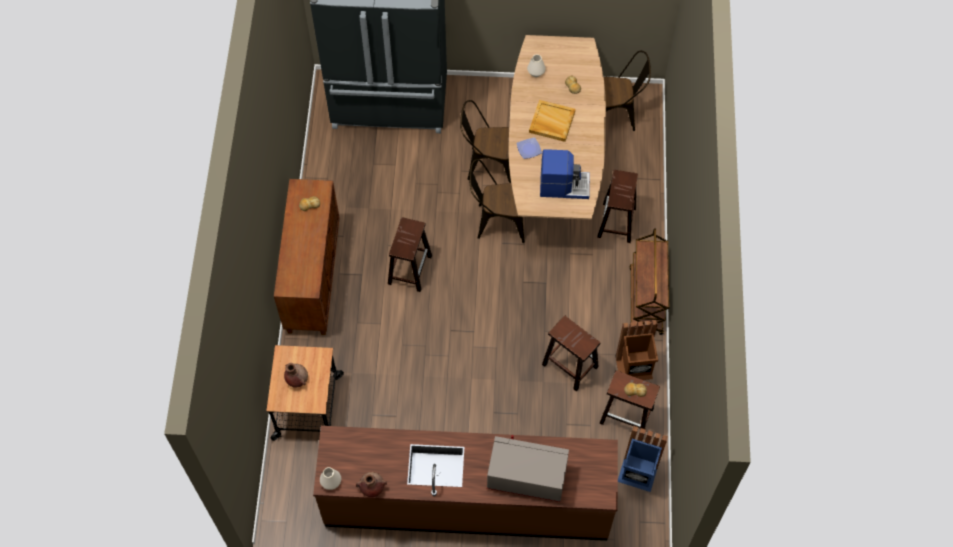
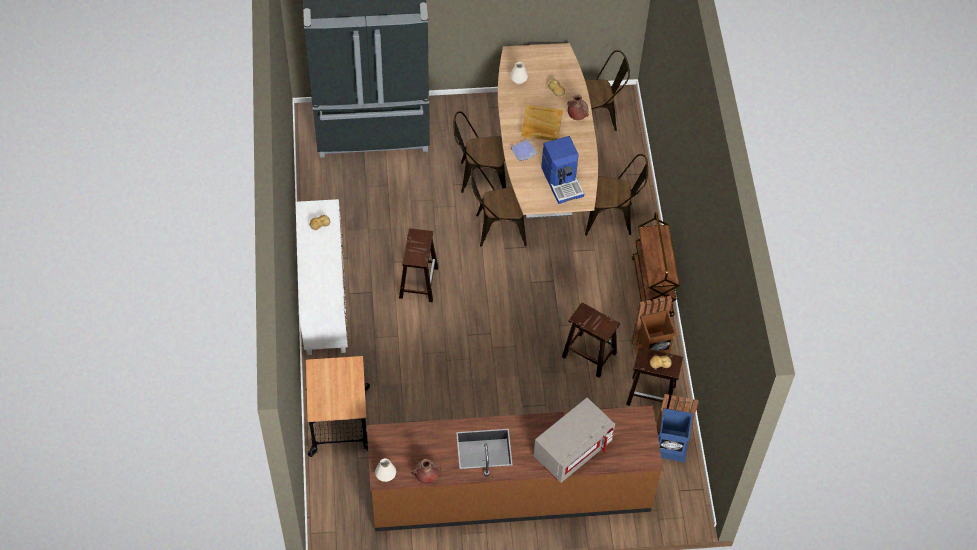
camera: 10 degrees left, 5 degrees down
brown cabinet [274,179,340,335] -> white cabinet [296,199,348,355]
brown vase [284,363,308,388] -> brown vase moved to [567,94,589,120]
grey microwave [487,435,569,502] -> grey microwave turned 135 degrees clockwise [533,398,615,483]
coffee machine [540,149,590,199] -> coffee machine turned 75 degrees clockwise [541,136,584,204]
brown stool [597,170,638,243] -> brown chair [585,154,648,236]

